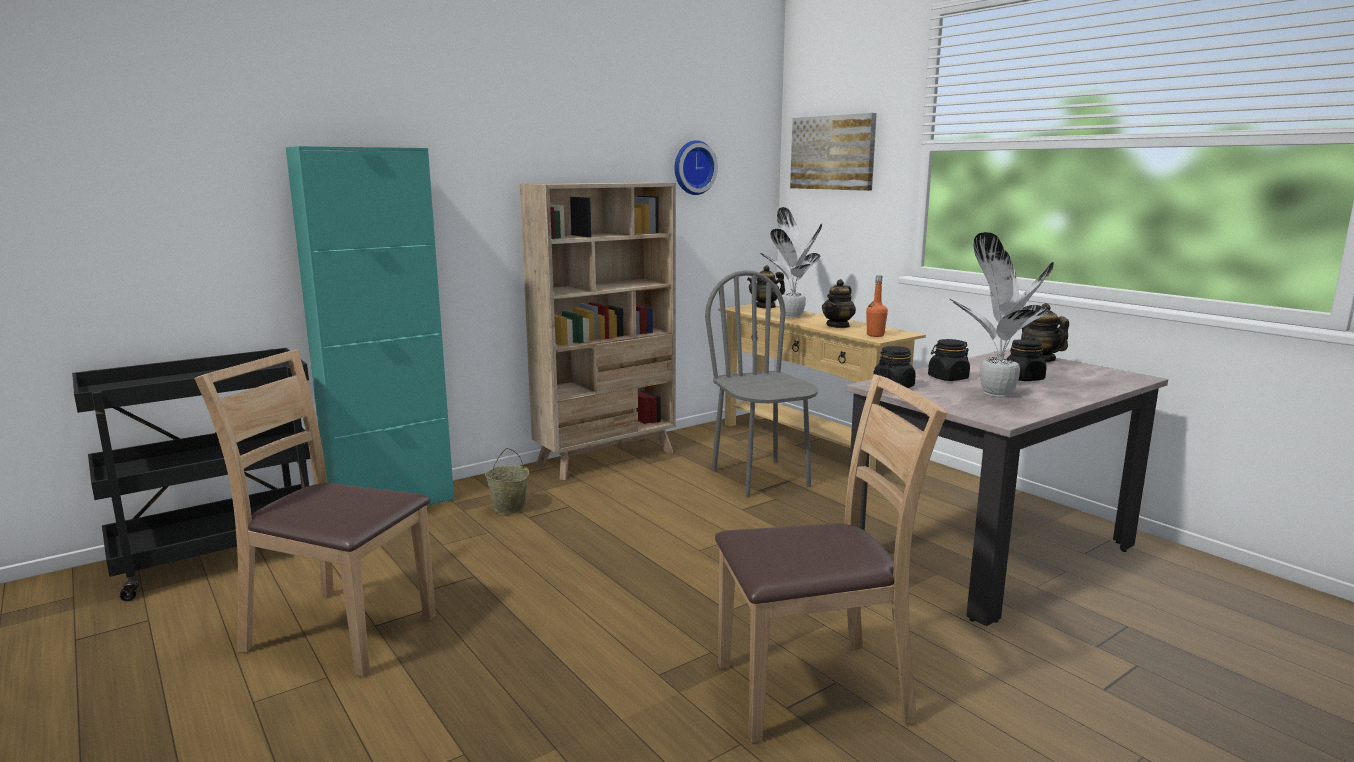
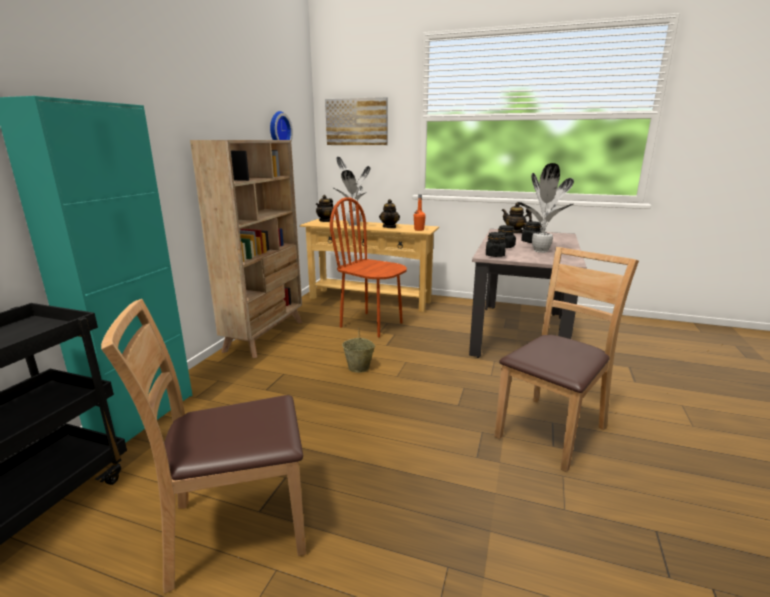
camera: 35 degrees left, 5 degrees up
beige bucket [485,448,529,515] -> beige bucket moved to [342,327,375,373]
grey chair [705,270,818,497] -> brown chair [330,197,407,337]

